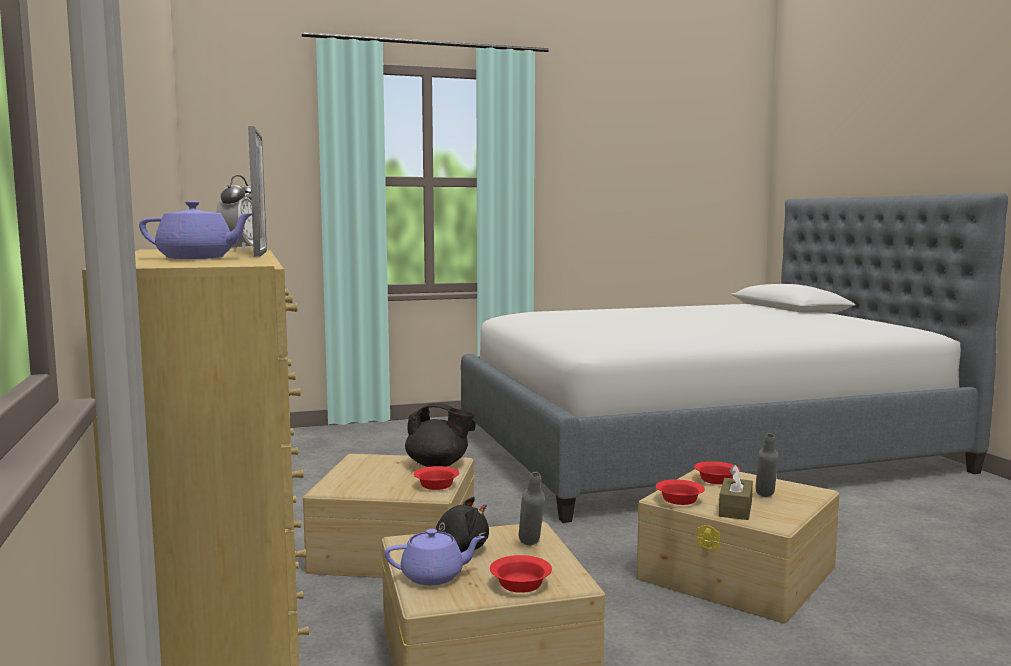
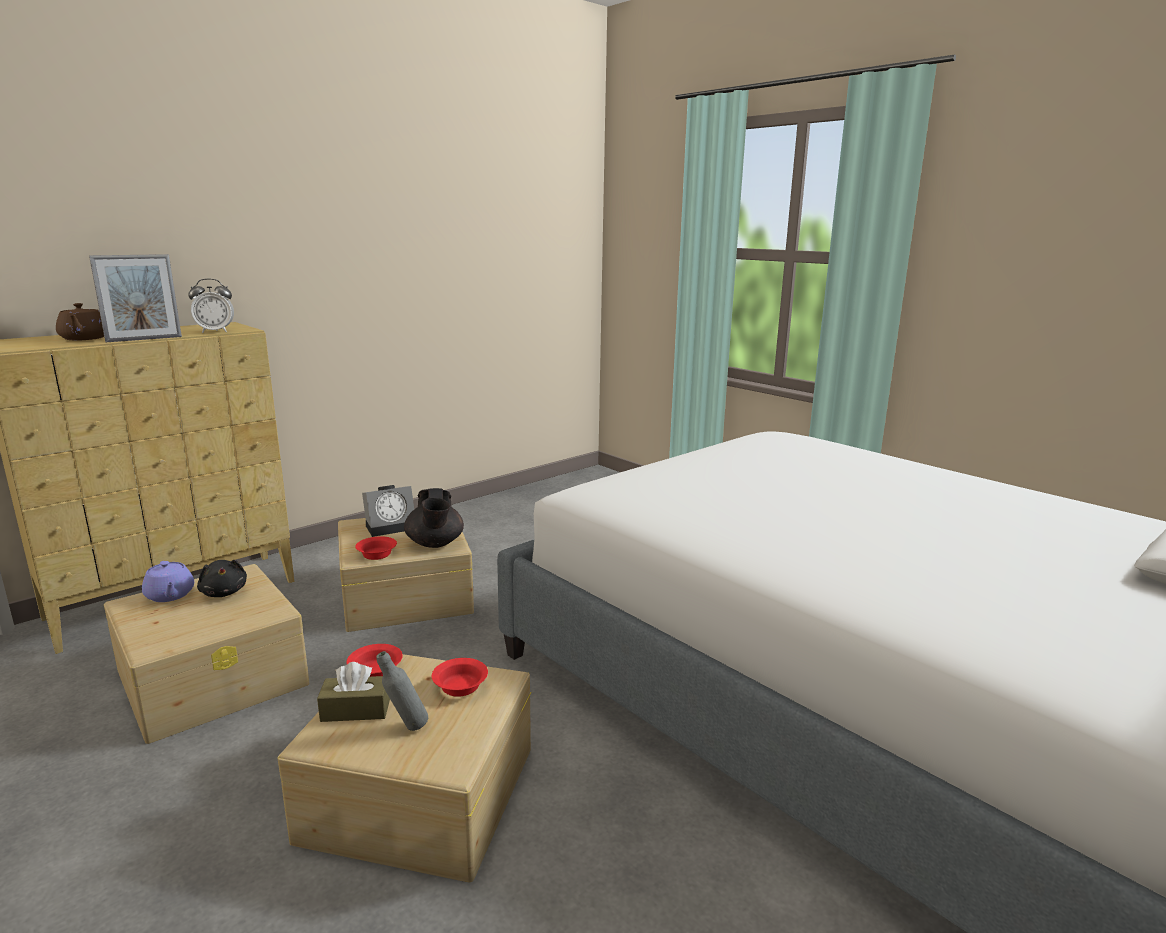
camera: 65 degrees right, 10 degrees up
purple teapot [139,201,255,259] -> brown teapot [56,303,104,340]
red bowl [490,555,552,593] -> none
grey bottle [519,472,545,545] -> none
none -> alarm clock [362,485,414,537]

